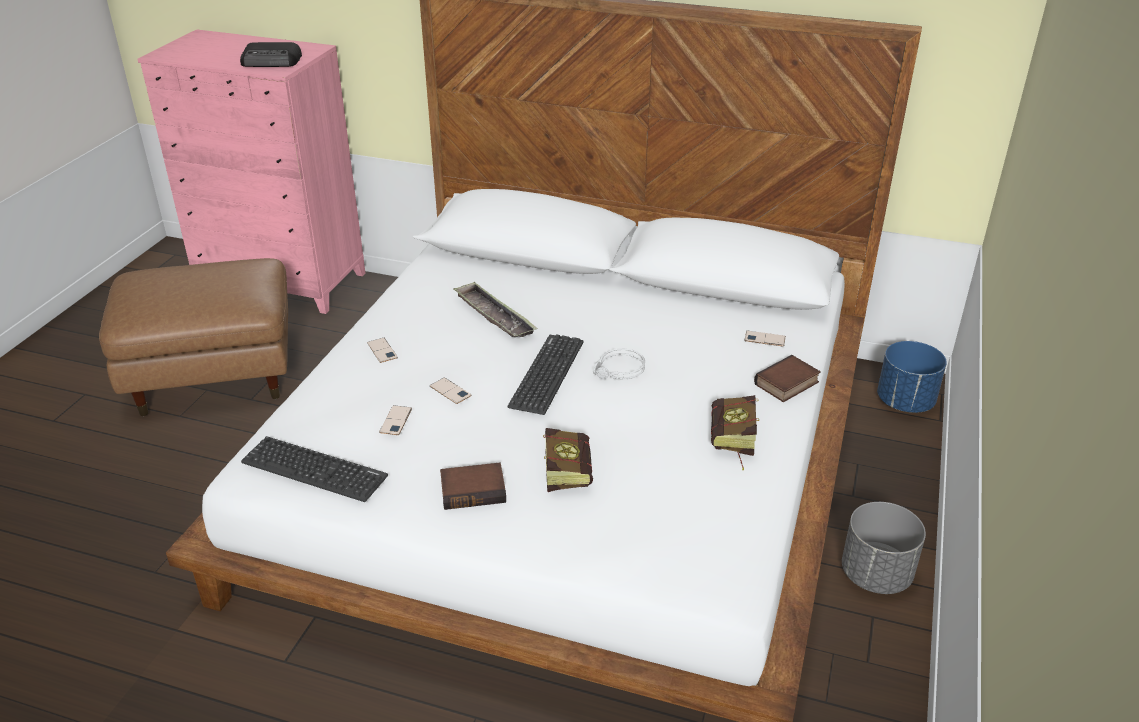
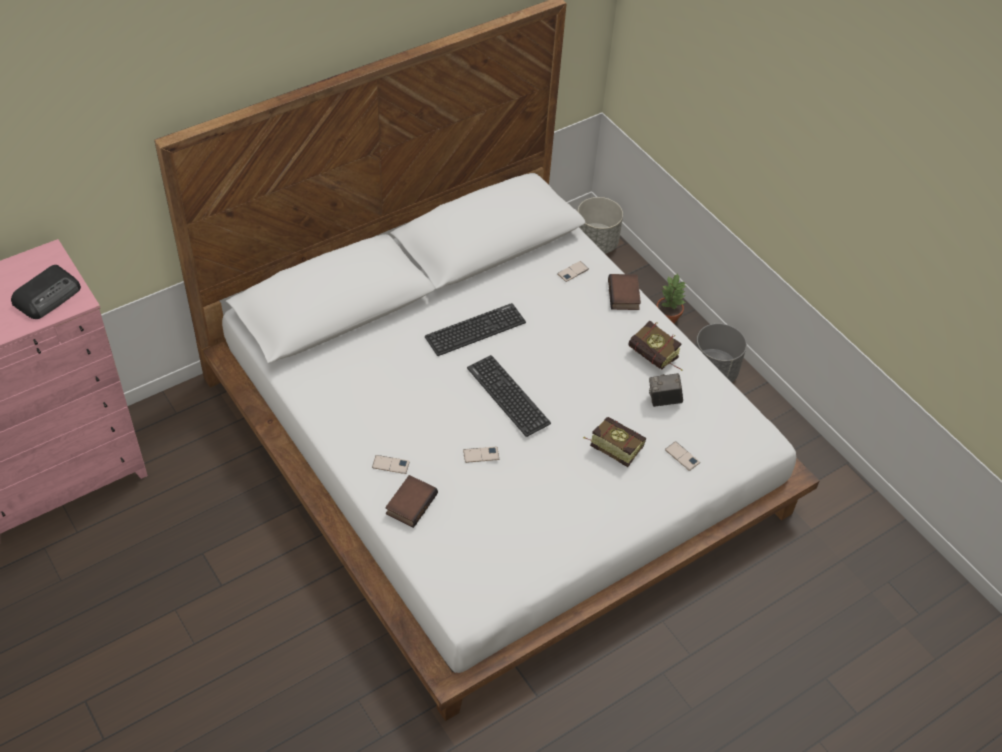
camera: 55 degrees left, 15 degrees up
brown ottoman [99,258,288,416] -> none
keyboard [241,436,388,502] -> keyboard moved to [425,303,526,356]
phone [379,405,412,435] -> phone moved to [665,441,700,471]
book [440,463,506,510] -> book moved to [385,475,438,528]
tray [453,282,538,337] -> none
grey headphones [593,348,645,380] -> none
blue planter [877,341,947,413] -> grey planter [578,197,623,254]
none -> camera [649,373,683,407]
none -> potted plant [656,274,687,324]

